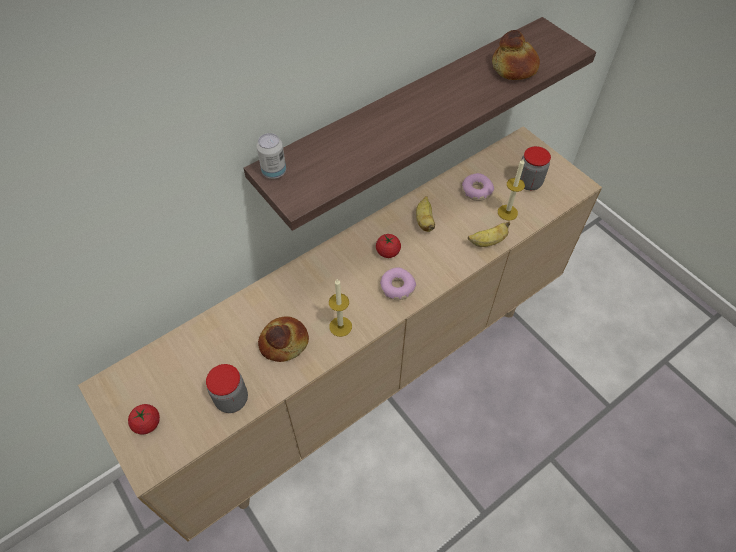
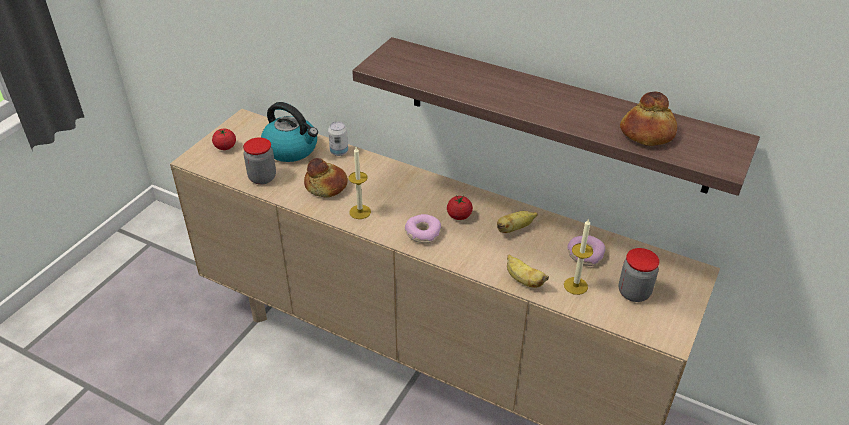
camera: 65 degrees right, 15 degrees down
can [257,133,286,179] -> can moved to [328,122,348,156]
none -> kettle [261,102,318,162]

